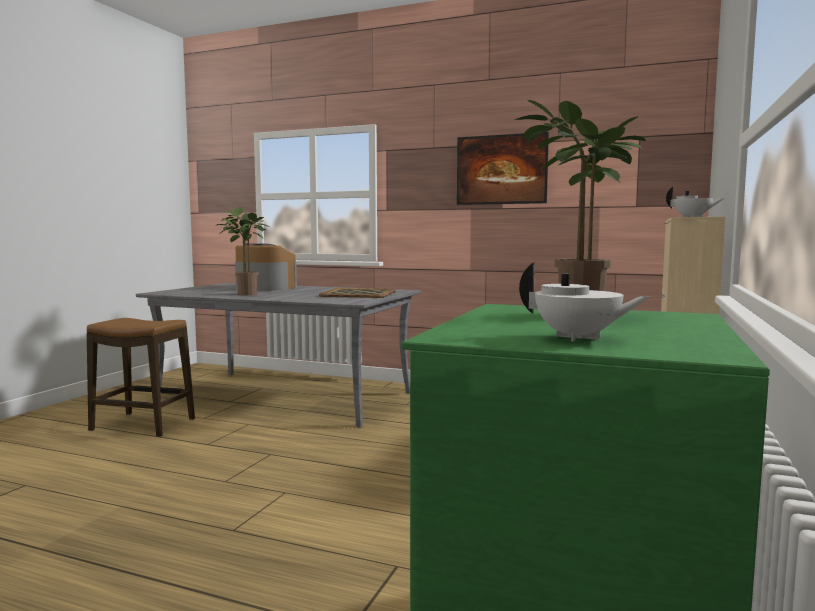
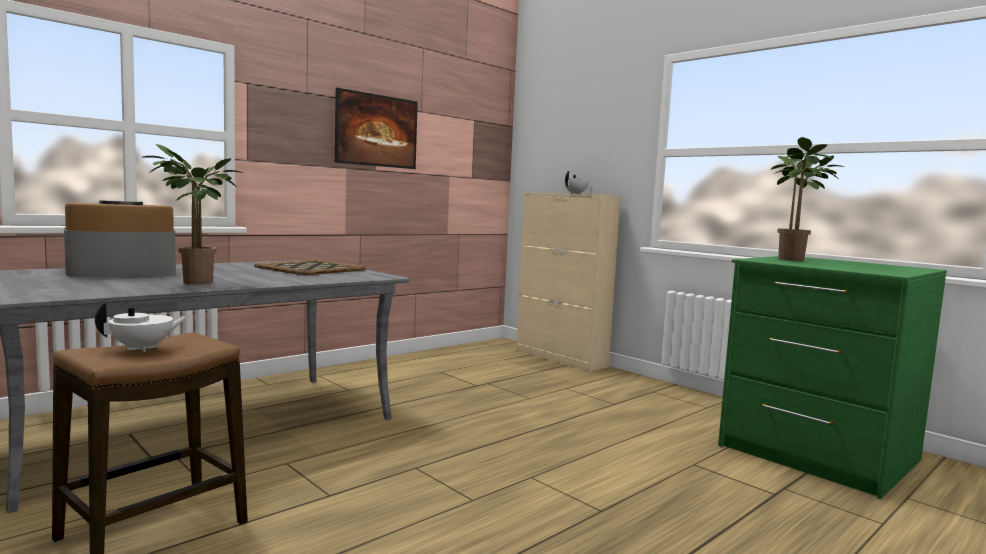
camera: 65 degrees left, 0 degrees up
white teapot [519,262,650,342] -> white teapot moved to [95,302,189,352]

